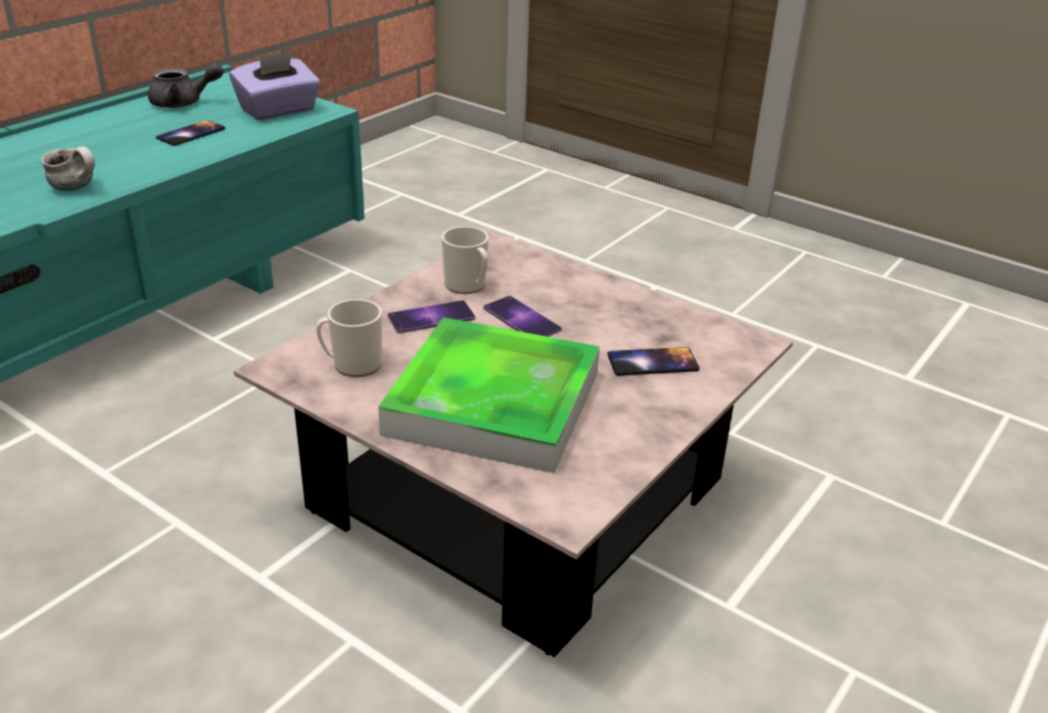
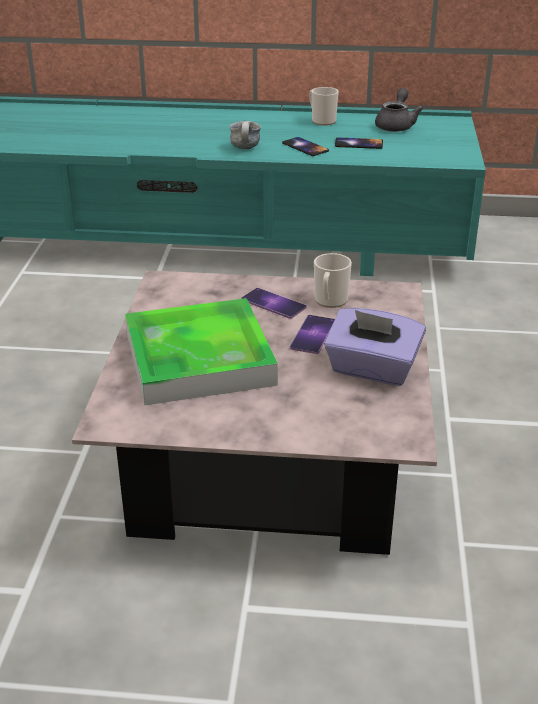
camera: 60 degrees right, 0 degrees up
grey teapot [148,63,224,108] -> grey teapot turned 120 degrees counterclockwise [375,88,424,132]
purple tissue box [229,52,320,121] -> purple tissue box moved to [324,308,426,386]
mug [316,299,382,377] -> mug moved to [310,87,339,125]
phone [607,347,700,376] -> phone moved to [282,137,329,156]

